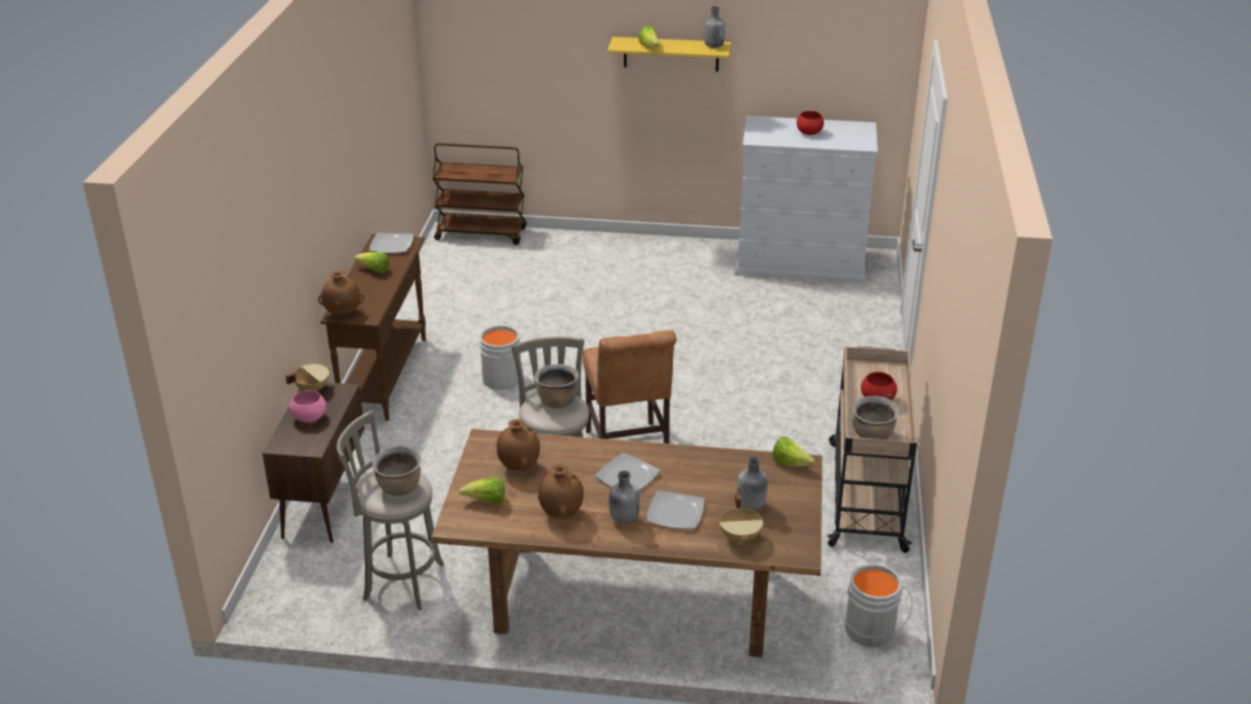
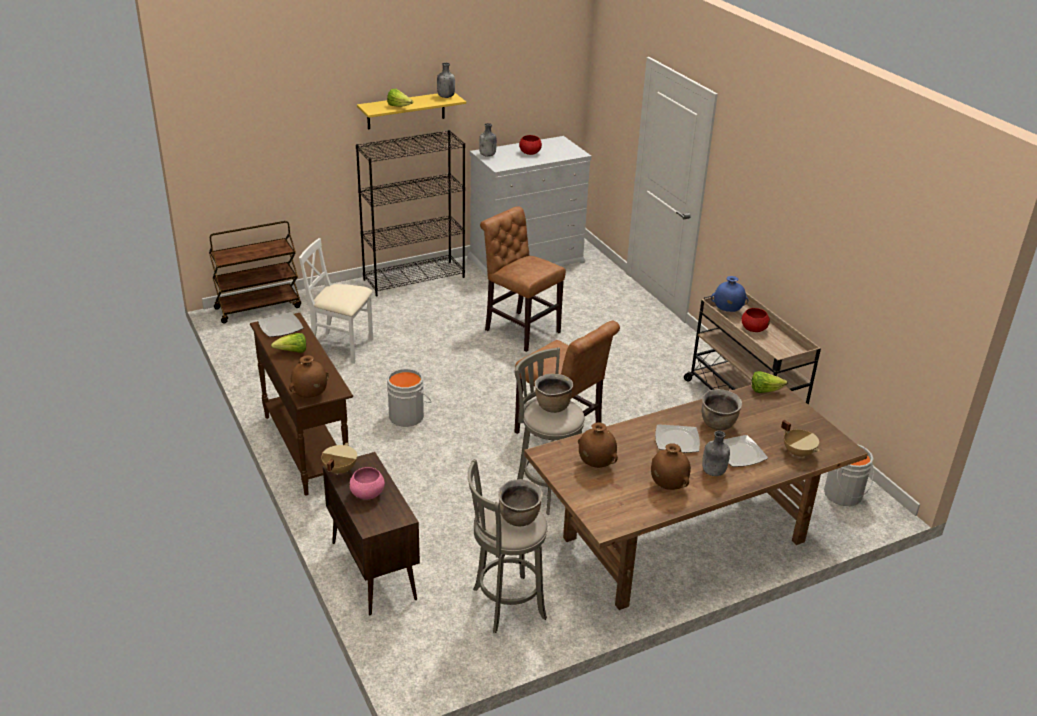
camera: 35 degrees left, 0 degrees up
lettuce [459,477,505,504] -> none
grey bottle [737,457,768,510] -> grey bottle moved to [479,123,497,157]
brown cooking pot [853,396,900,440] -> brown cooking pot moved to [702,389,742,430]
none -> white chair [299,238,373,364]
none -> black bookcase [356,130,465,296]
none -> brown chair [480,206,566,352]
none -> blue vase [711,276,748,312]

